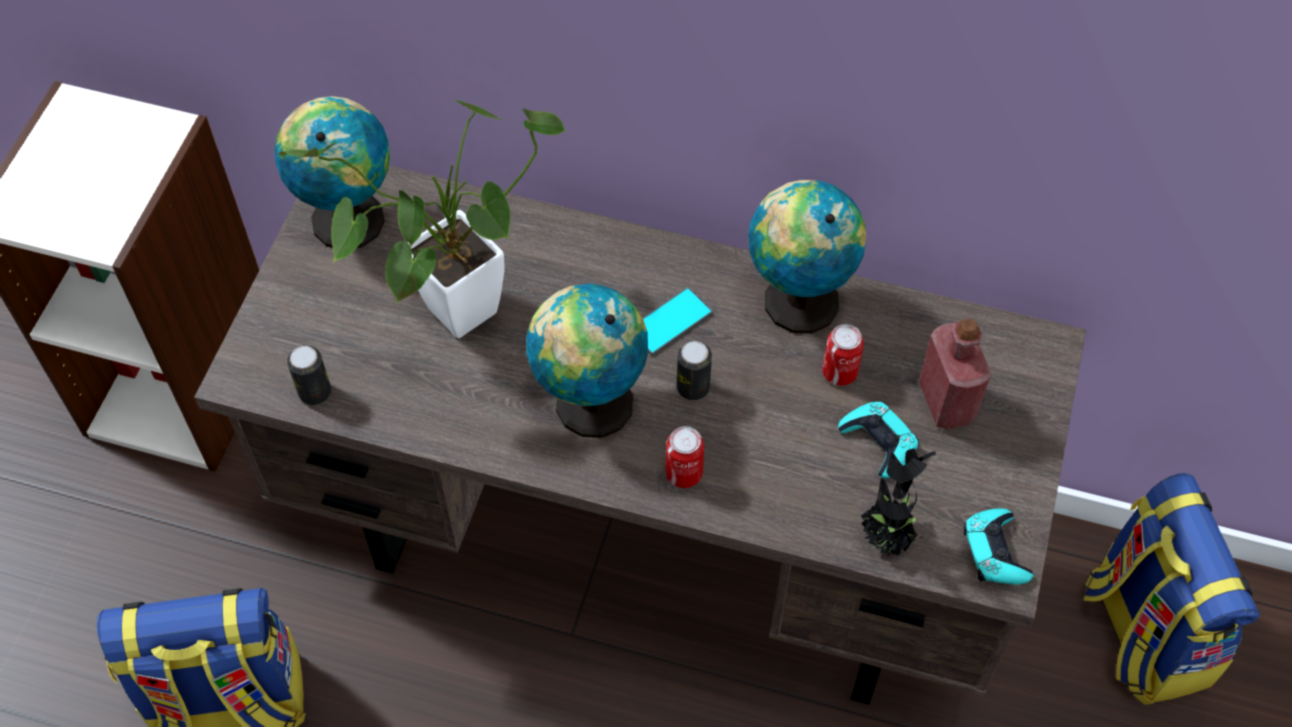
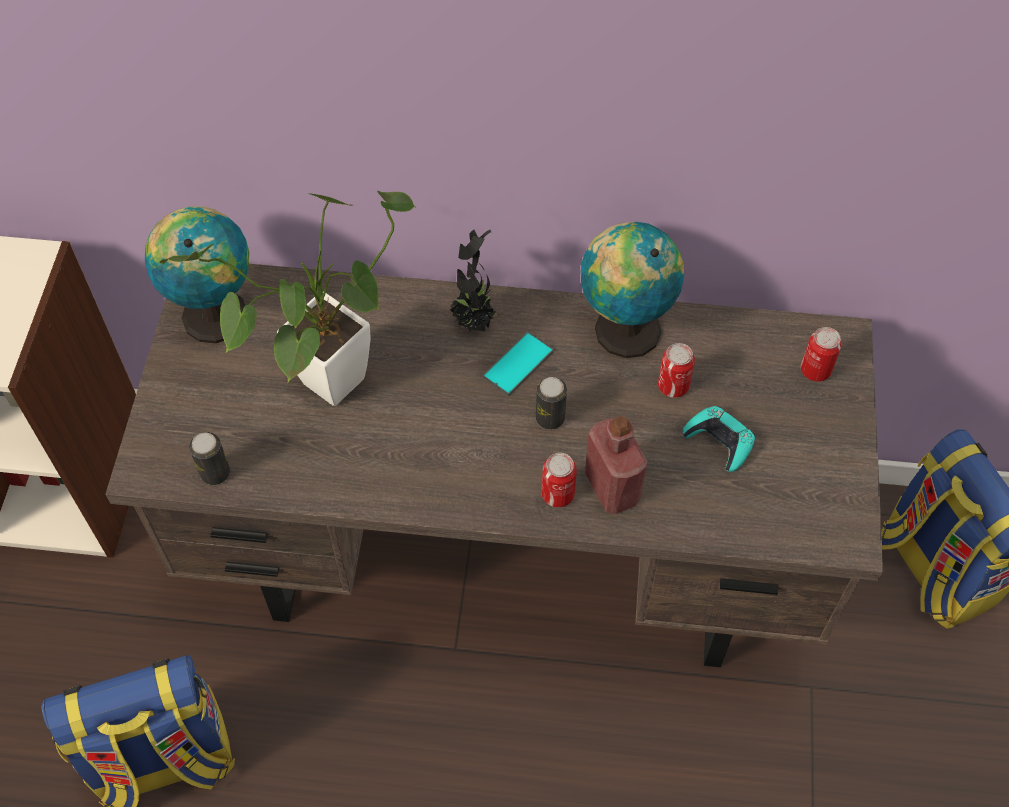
camera: 10 degrees left, 0 degrees up
globe [526,284,648,438] -> none
potted plant [861,448,936,556] -> potted plant moved to [450,229,500,331]
red bottle [919,318,992,429] -> red bottle moved to [585,416,648,514]
turquoise game controller [964,509,1034,585] -> none
none -> can [801,327,842,381]

